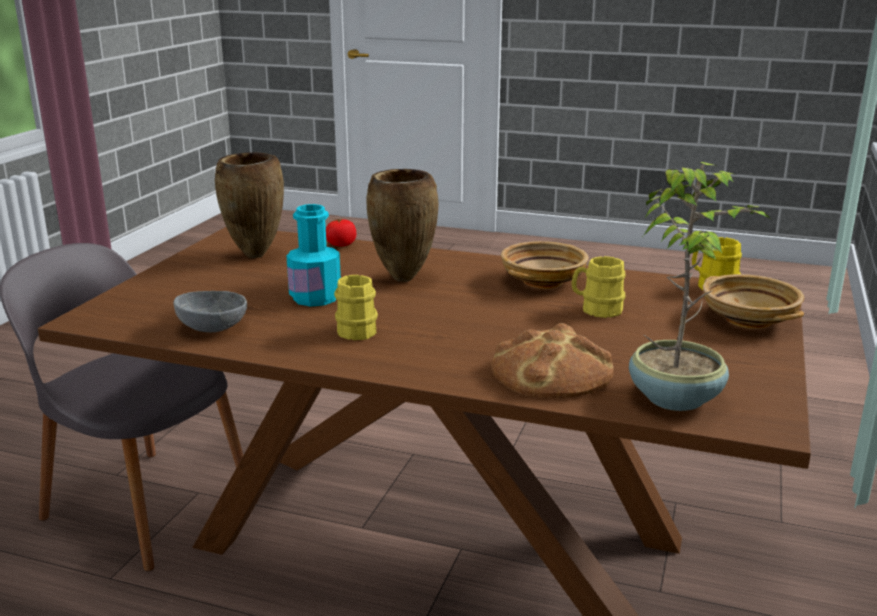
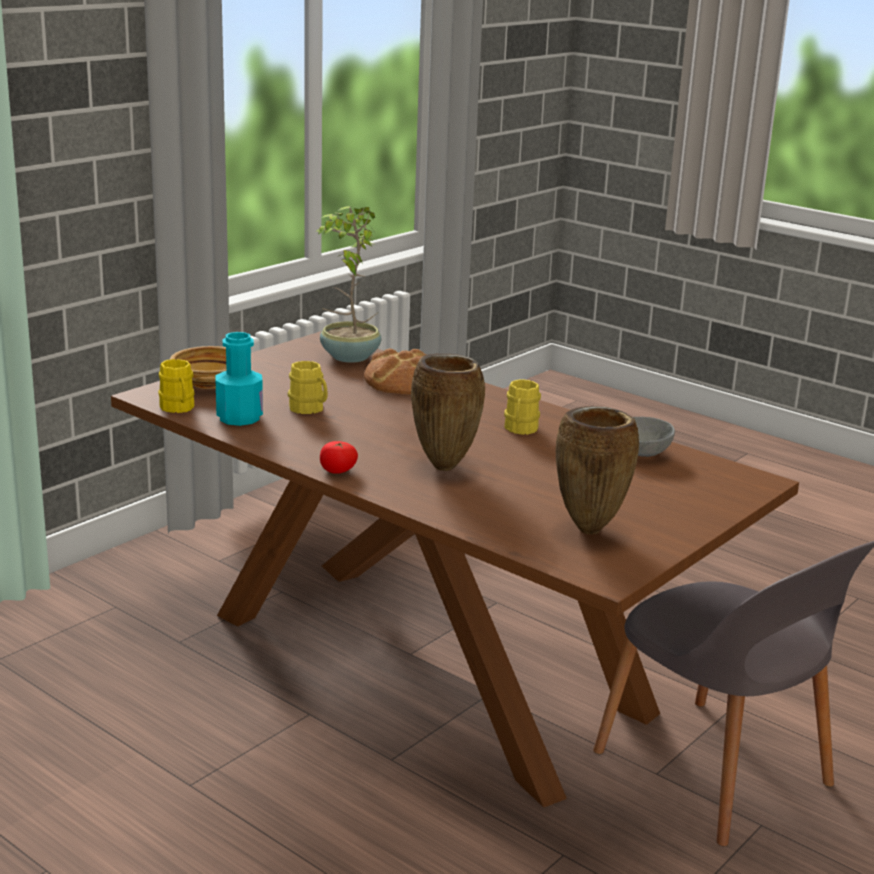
camera: 160 degrees left, 0 degrees up
turquoise bottle [286,204,341,307] -> turquoise bottle moved to [215,332,263,426]
tomato [326,219,356,247] -> tomato moved to [320,441,358,474]
beige bowl [501,241,589,289] -> none

